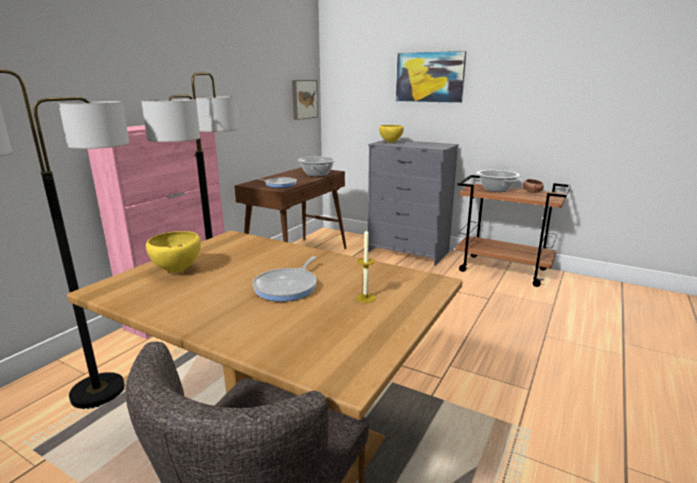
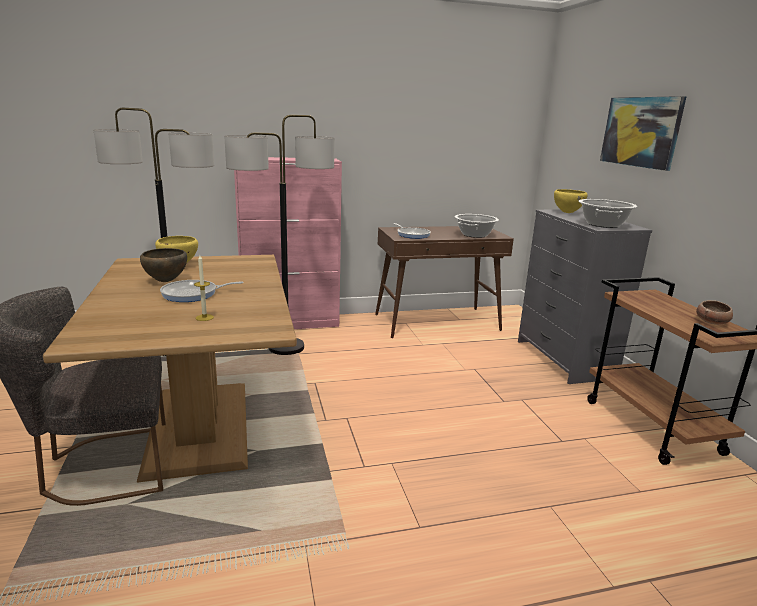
camera: 45 degrees right, 0 degrees up
picture [292,80,318,120] -> none
cooking pot [476,170,522,192] -> cooking pot moved to [579,199,637,228]
none -> brown bowl [140,248,187,282]

